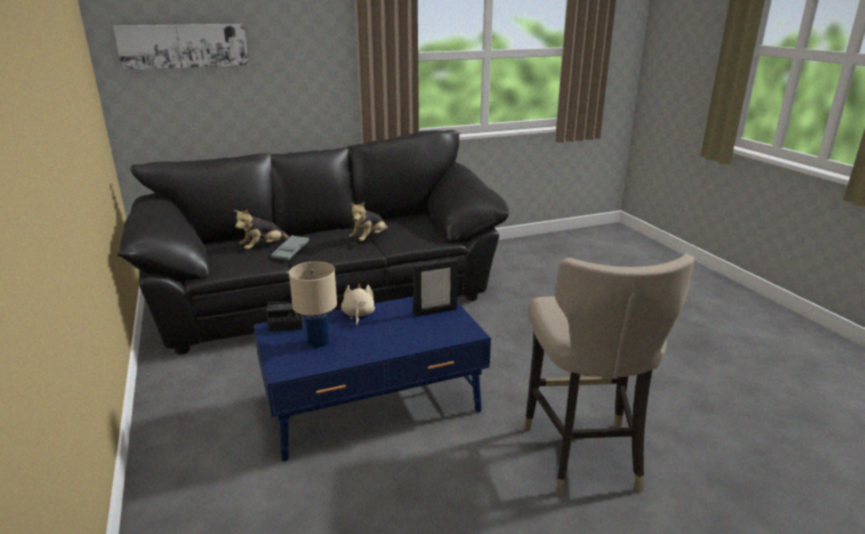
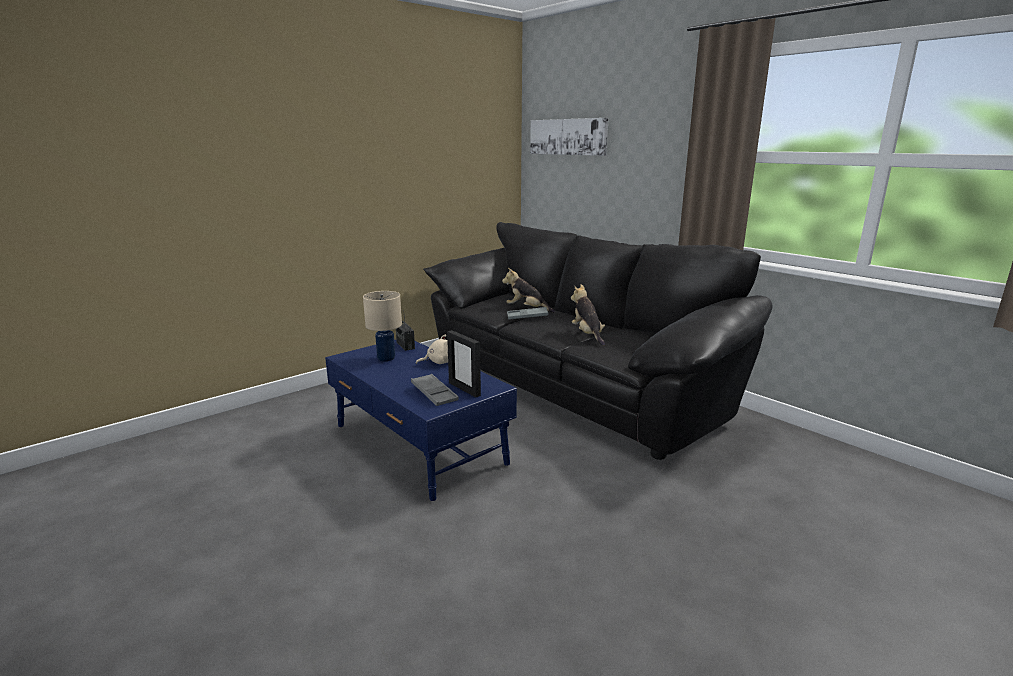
camera: 70 degrees right, 5 degrees down
plush toy [349,202,388,241] -> plush toy turned 60 degrees clockwise [571,284,605,346]
beige stool [525,254,695,496] -> none
none -> grey tray [411,374,459,406]

